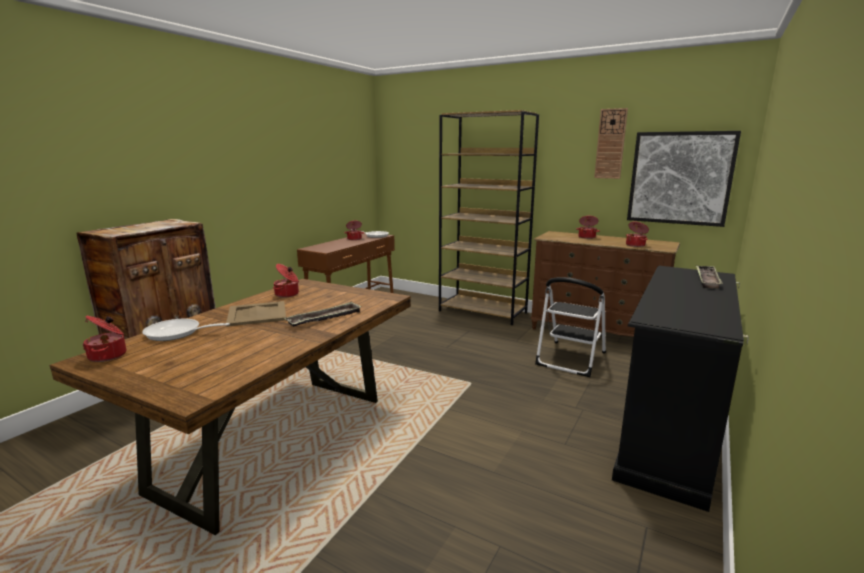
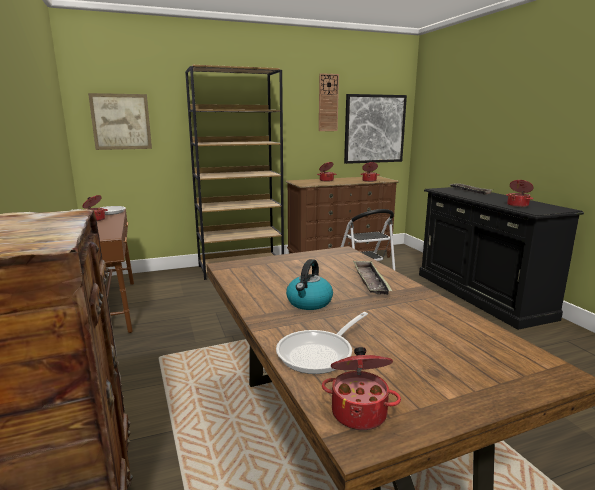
camera: 50 degrees left, 0 degrees up
beige tray [226,301,286,327] -> kettle [286,259,333,310]
cooking pot [273,264,299,298] -> cooking pot moved to [506,180,534,207]
none -> picture [88,93,152,150]

